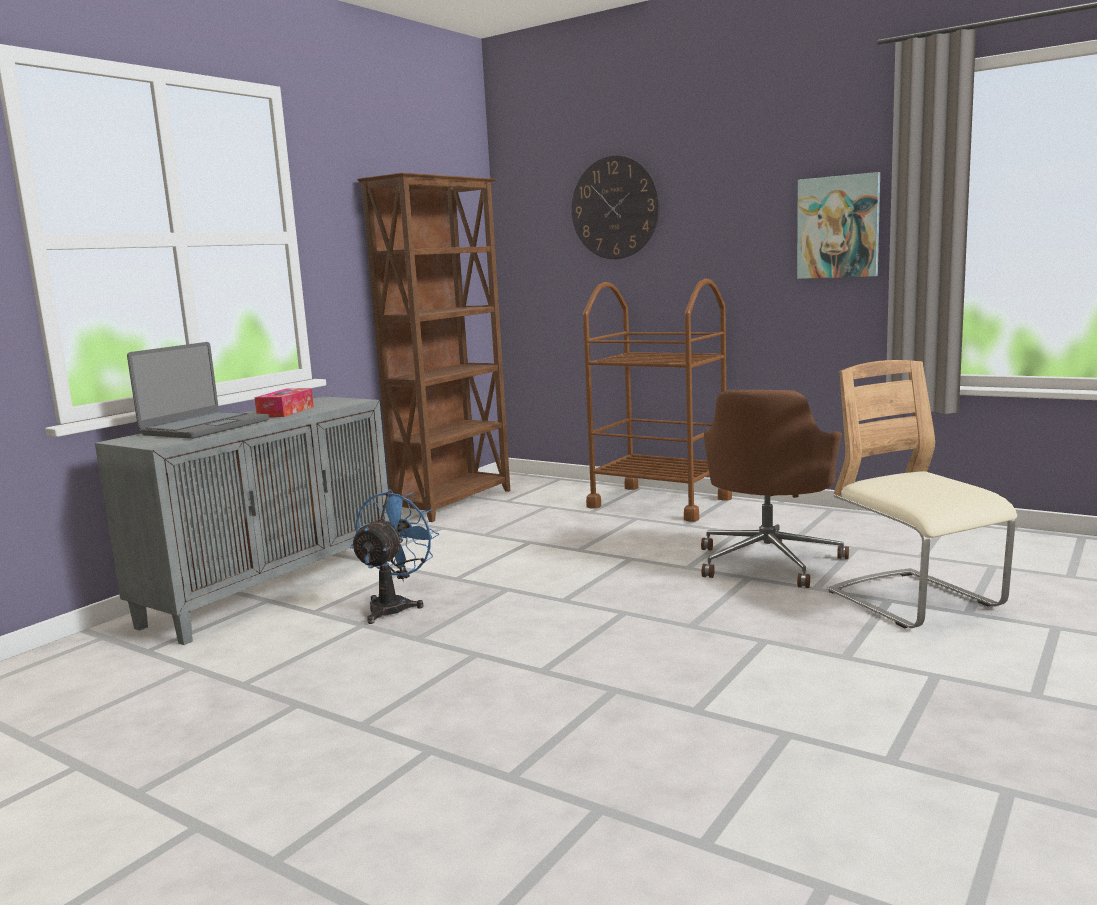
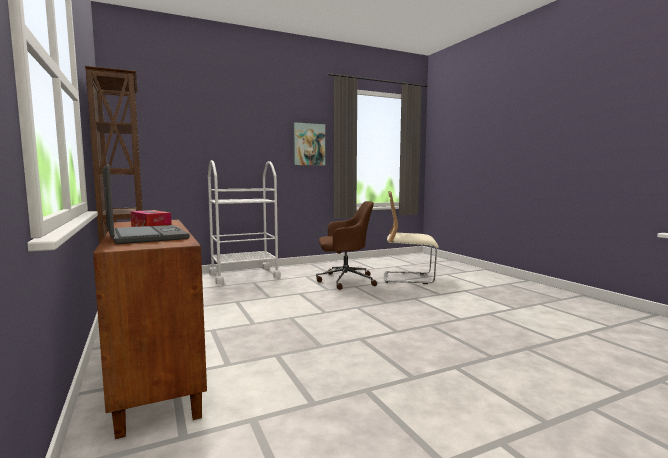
camera: 60 degrees left, 5 degrees down
grey cabinet [95,396,390,645] -> brown cabinet [93,220,207,439]
blue fan [350,489,439,624] -> none
wall clock [571,156,660,259] -> none
brown cart [583,278,732,522] -> white cart [208,160,281,284]
brown office chair [701,390,849,588] -> brown office chair turned 60 degrees counterclockwise [316,201,377,290]

